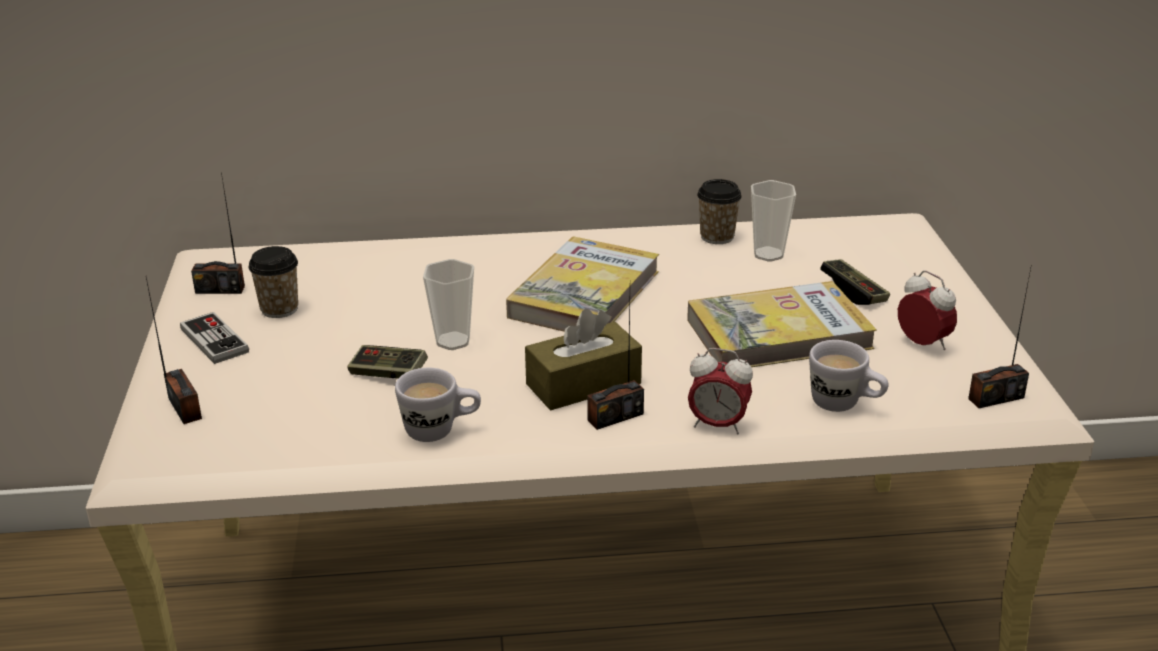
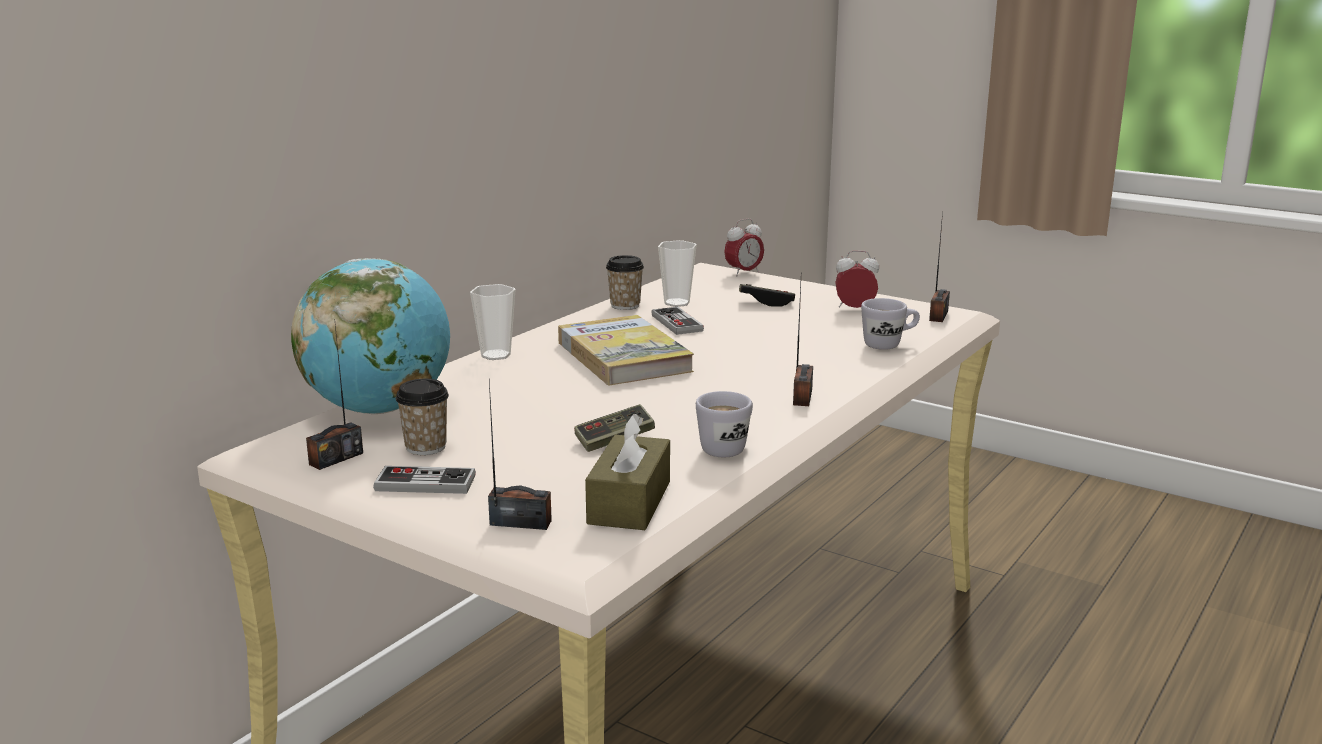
camera: 50 degrees left, 10 degrees down
cup [423,259,474,350] -> cup moved to [470,284,516,360]
brown tissue box [525,309,642,410] -> brown tissue box moved to [585,414,670,530]
book [687,281,877,367] -> none
alarm clock [688,348,753,434] -> alarm clock moved to [724,219,764,277]
none -> globe [291,258,450,414]
none -> game controller [651,307,704,335]

